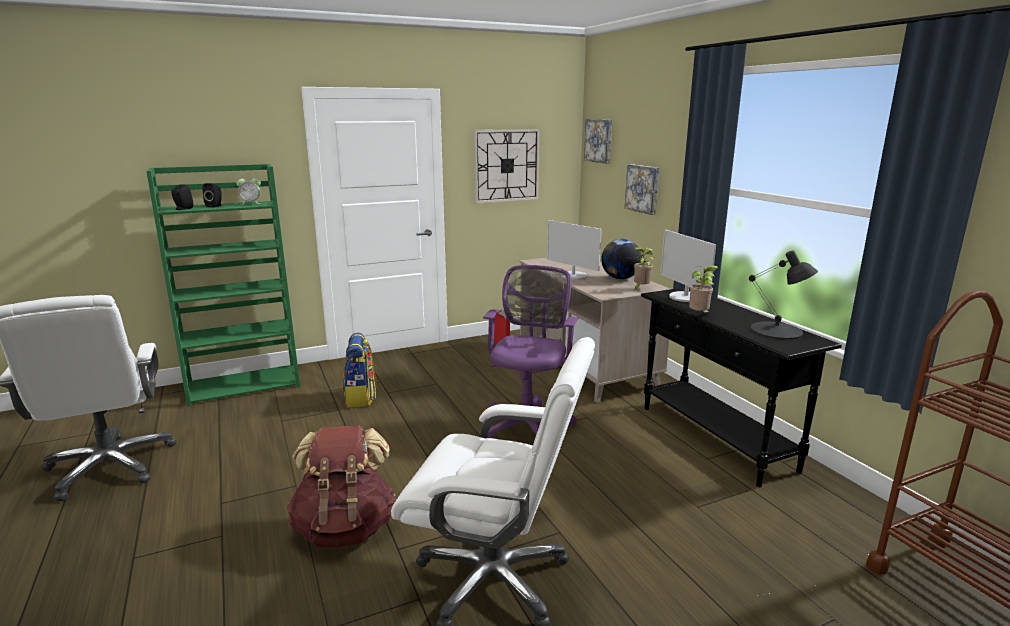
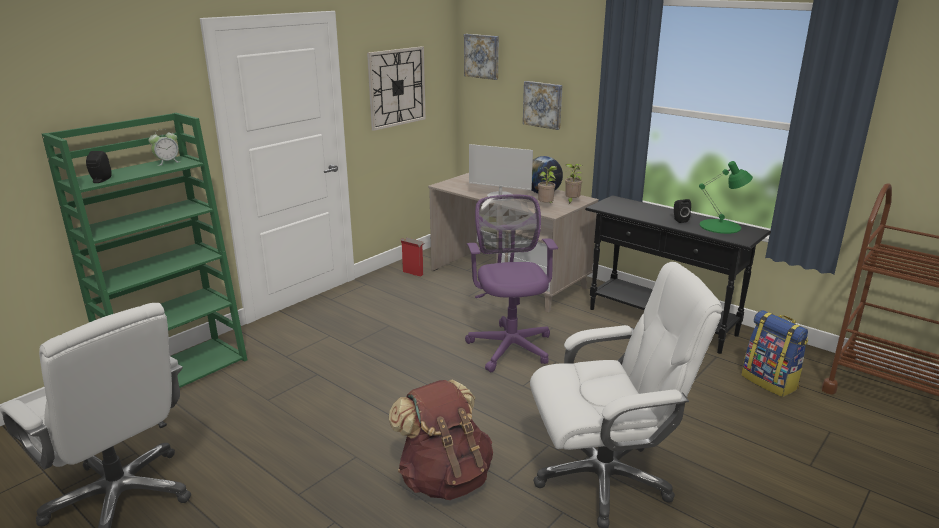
camera: 25 degrees left, 5 degrees up
black speaker [203,183,222,207] -> black speaker moved to [674,199,691,223]
backpack [343,332,377,407] -> backpack moved to [742,310,808,397]
monitor [660,229,716,302] -> none
potted plant [689,265,718,314] -> potted plant moved to [538,166,558,203]
black table lamp [749,250,818,339] -> green table lamp [699,161,753,234]

